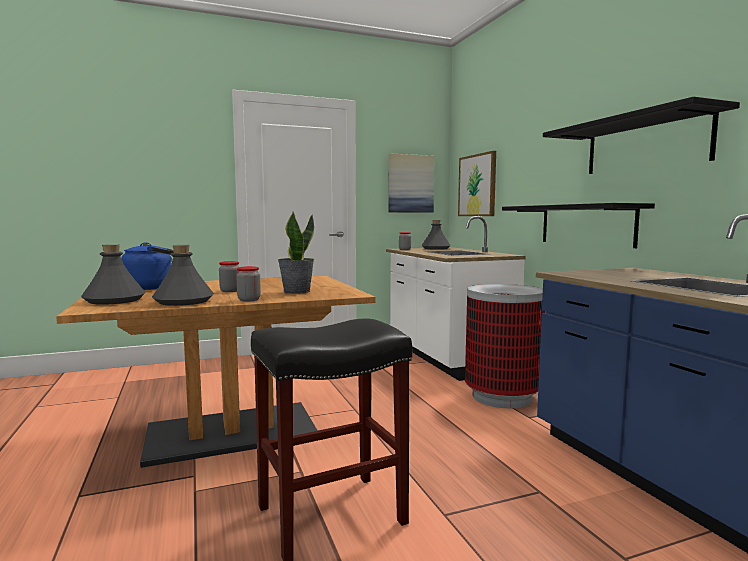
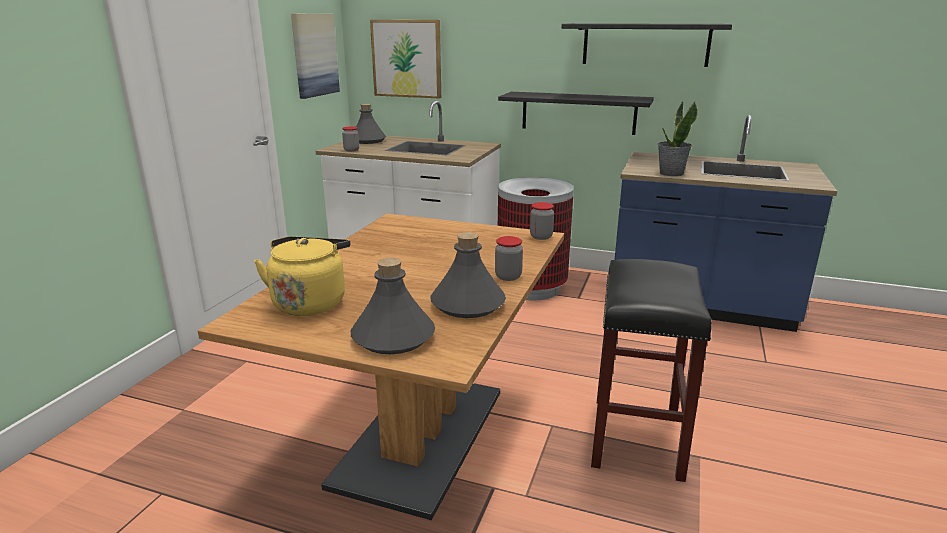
camera: 50 degrees left, 15 degrees up
blue kettle [121,242,174,290] -> yellow kettle [254,236,350,316]
jar [219,261,239,292] -> jar moved to [530,202,554,240]
potted plant [278,212,314,294] -> potted plant moved to [658,101,698,176]

